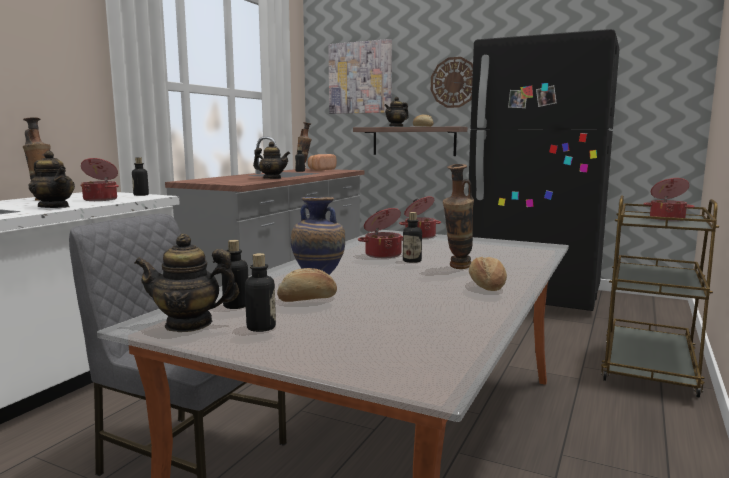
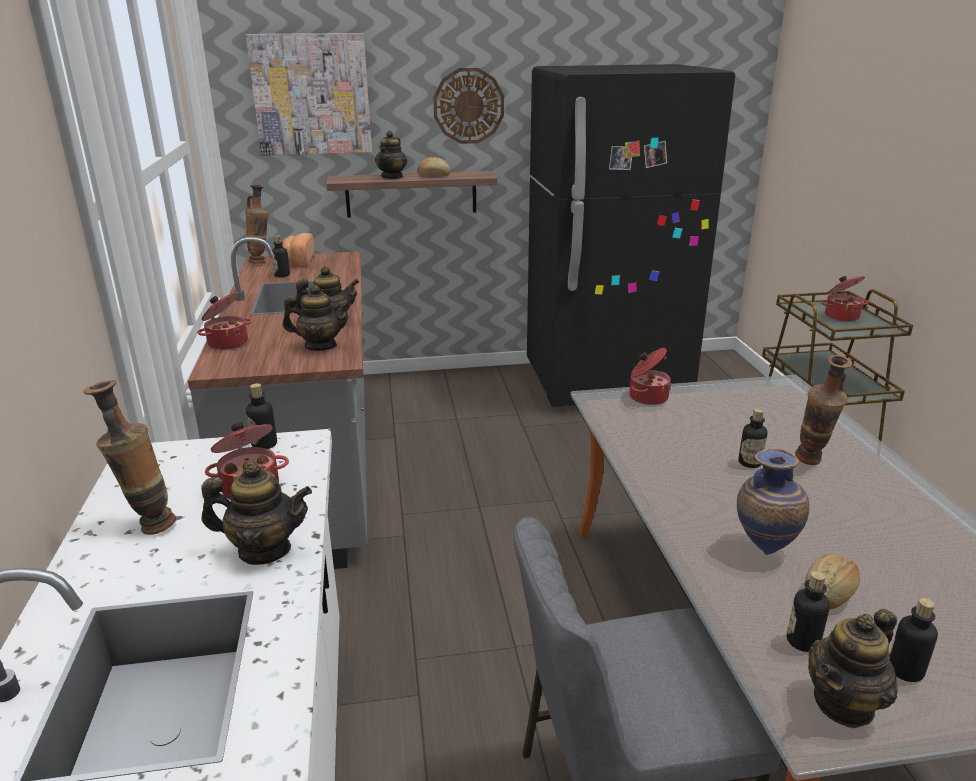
camera: 35 degrees left, 15 degrees up
cooking pot [358,208,403,258] -> cooking pot moved to [197,293,252,350]
bread [469,257,507,291] -> none
none -> teapot [283,285,351,351]

